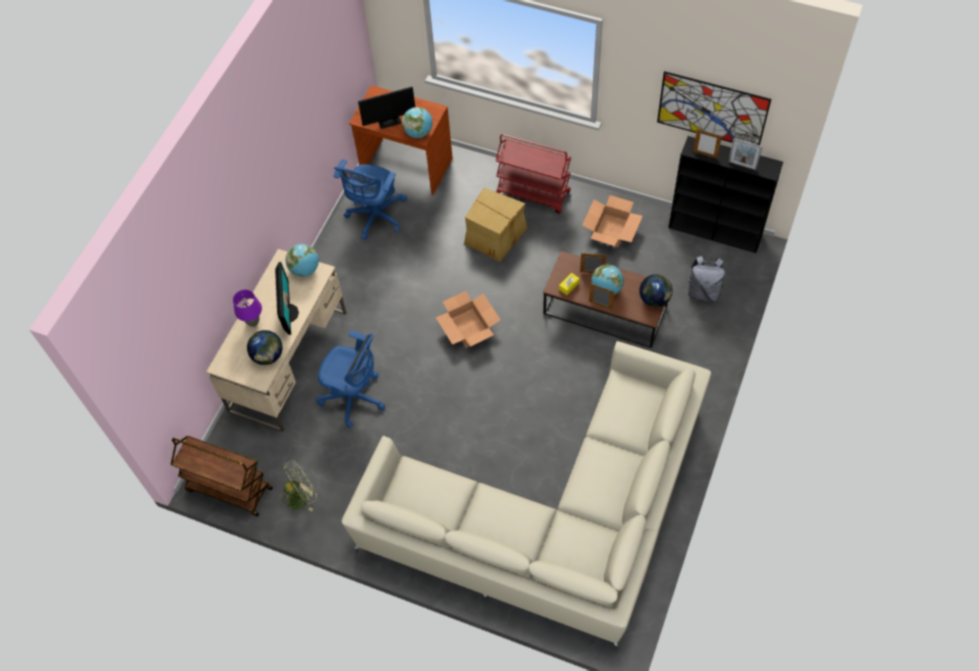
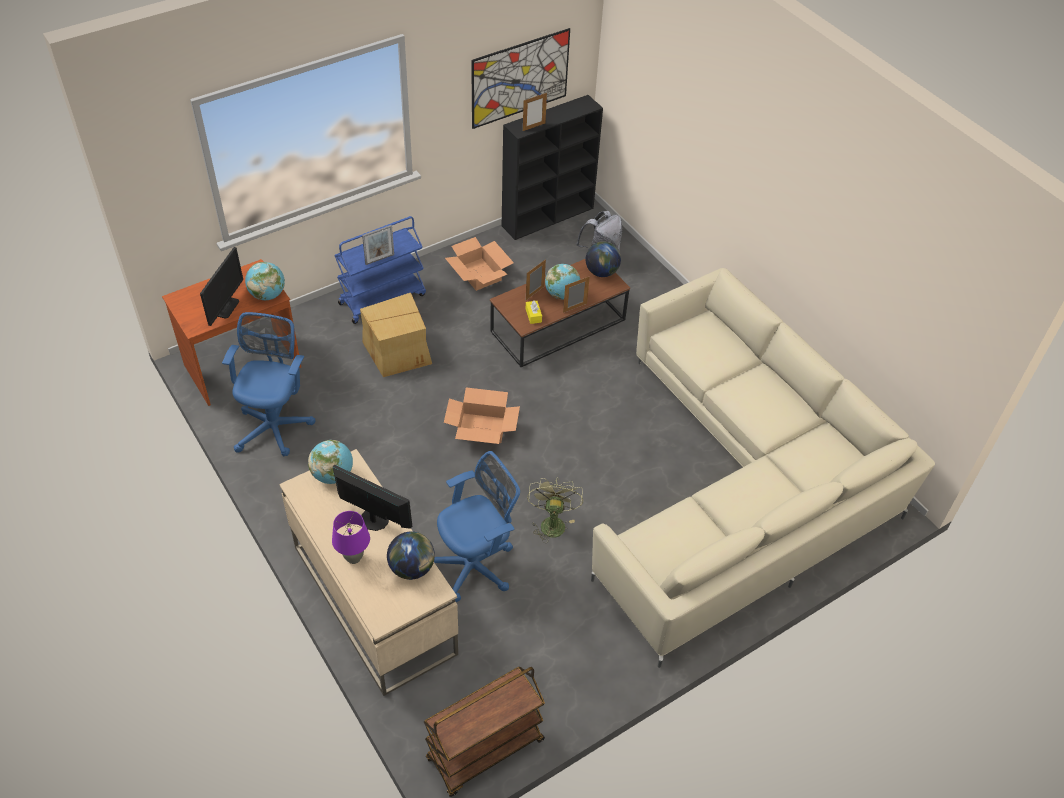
camera: 60 degrees left, 10 degrees down
green fan [280,460,317,511] -> green fan moved to [527,477,583,543]
blue office chair [334,159,407,240] -> blue office chair turned 135 degrees counterclockwise [222,312,316,456]
red cart [495,134,571,213] -> blue cart [334,216,426,324]
picture frame [728,138,762,170] -> picture frame moved to [362,225,394,265]

